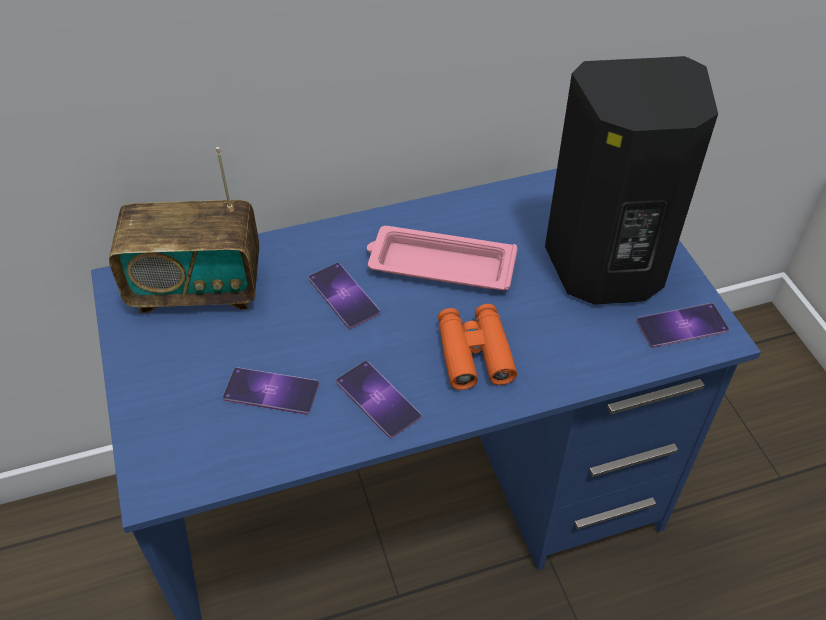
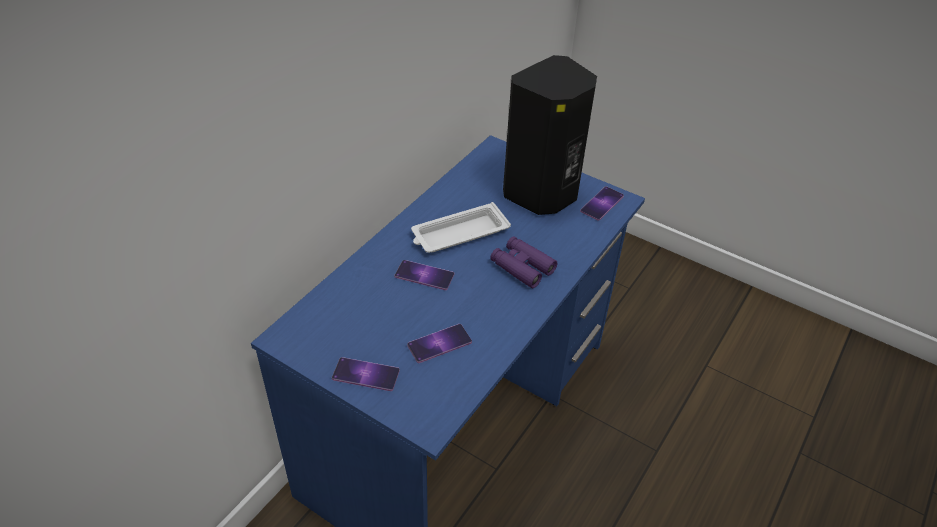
camera: 40 degrees left, 5 degrees down
radio [109,147,259,313] -> none
phone [336,361,421,439] -> phone moved to [332,357,400,391]
pink tray [367,226,517,290] -> white tray [411,202,511,253]
orange binoculars [438,304,517,390] -> purple binoculars [490,236,557,288]

